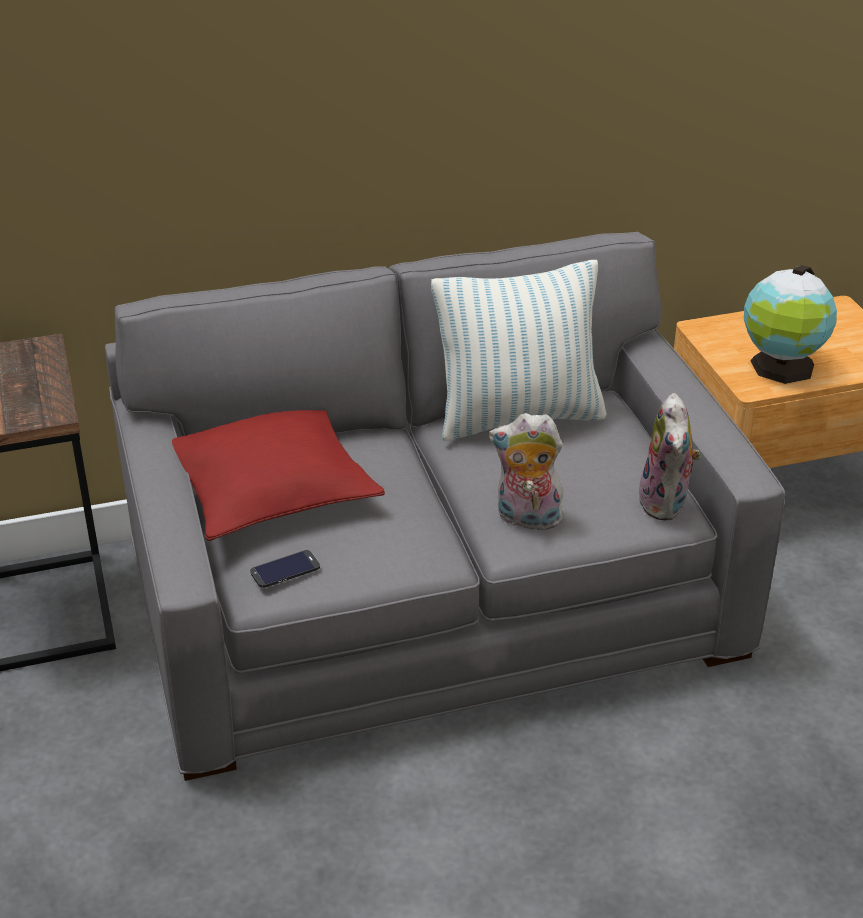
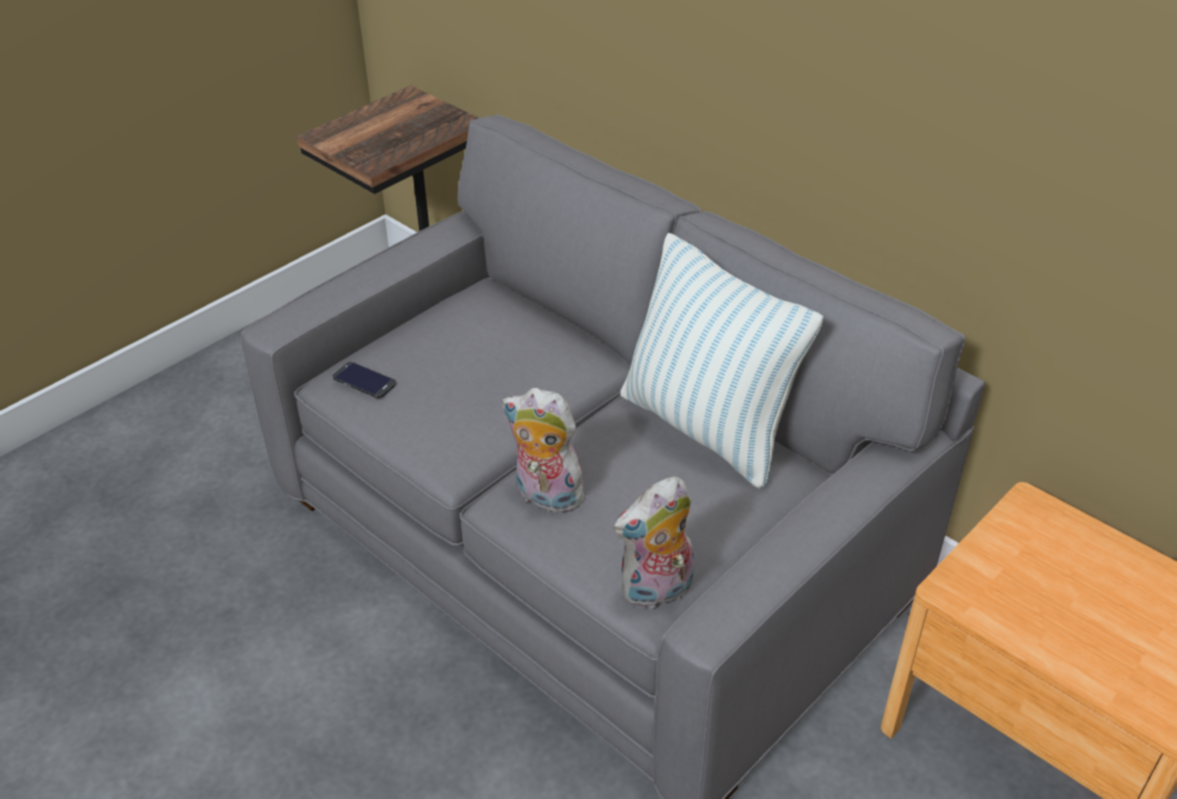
camera: 60 degrees right, 5 degrees up
red pillow [172,410,385,541] -> none
plush toy [489,413,565,534] -> plush toy turned 45 degrees counterclockwise [502,388,590,513]
globe [744,265,837,384] -> none

